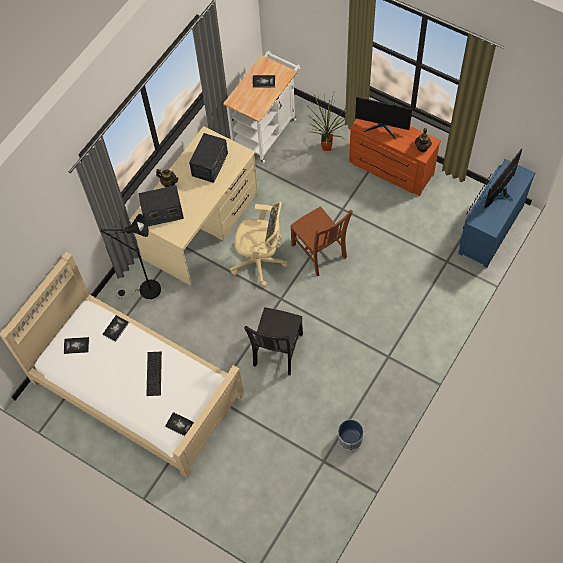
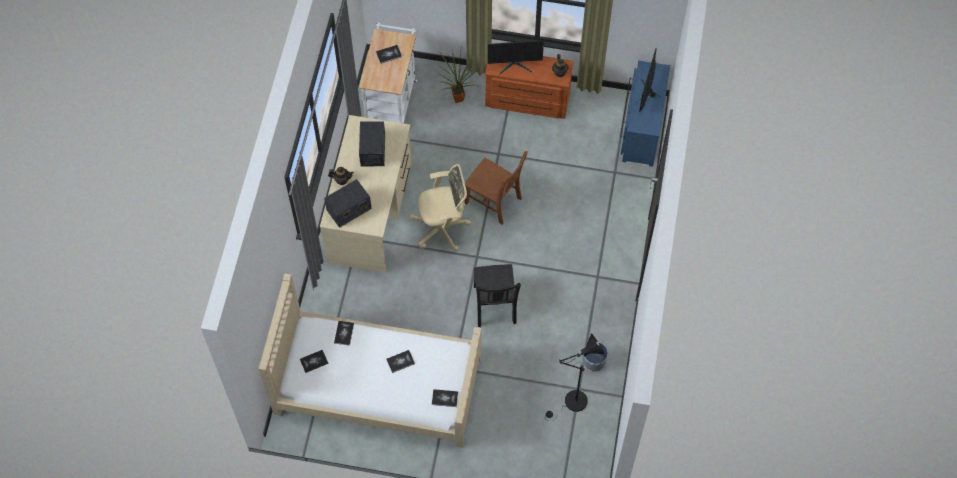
camera: 25 degrees left, 0 degrees up
black floor lamp [101,214,161,299] -> black floor lamp moved to [545,333,605,420]
keyboard [146,351,162,396] -> book [386,350,415,373]

